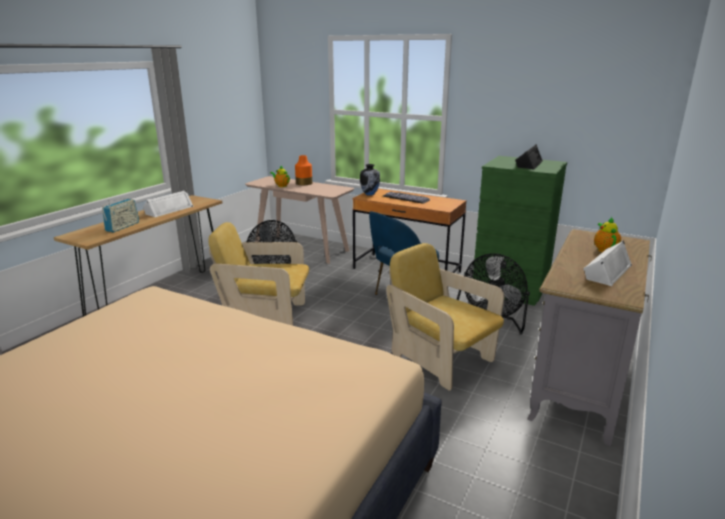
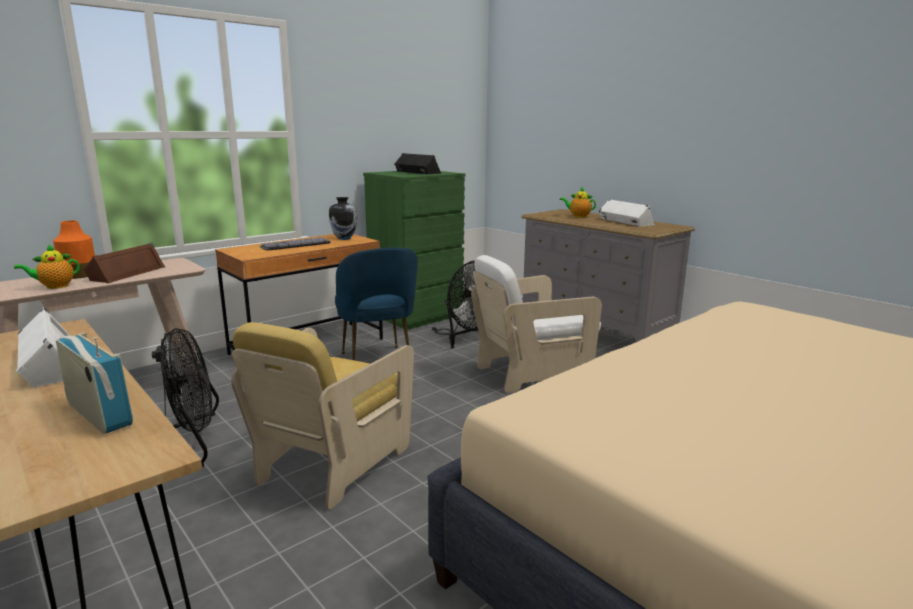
camera: 70 degrees left, 5 degrees down
vase [360,164,380,196] -> vase moved to [329,197,357,240]
yellow armchair [386,243,505,391] -> white armchair [471,255,602,393]
none -> brown speaker [84,243,165,283]

